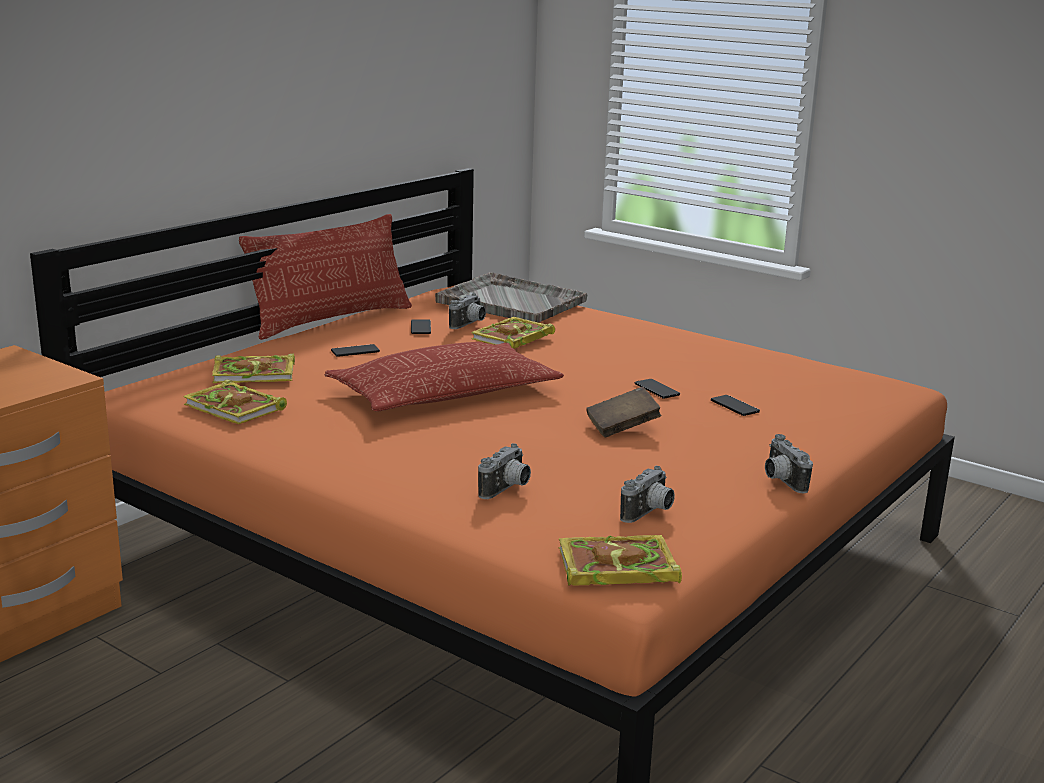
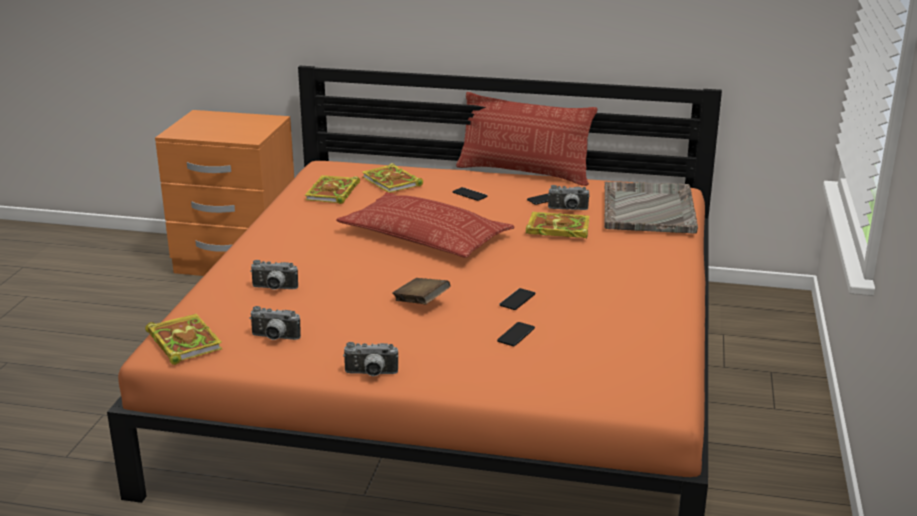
camera: 65 degrees right, 5 degrees up
camera [765,434,813,494] -> camera turned 135 degrees counterclockwise [343,342,399,376]

